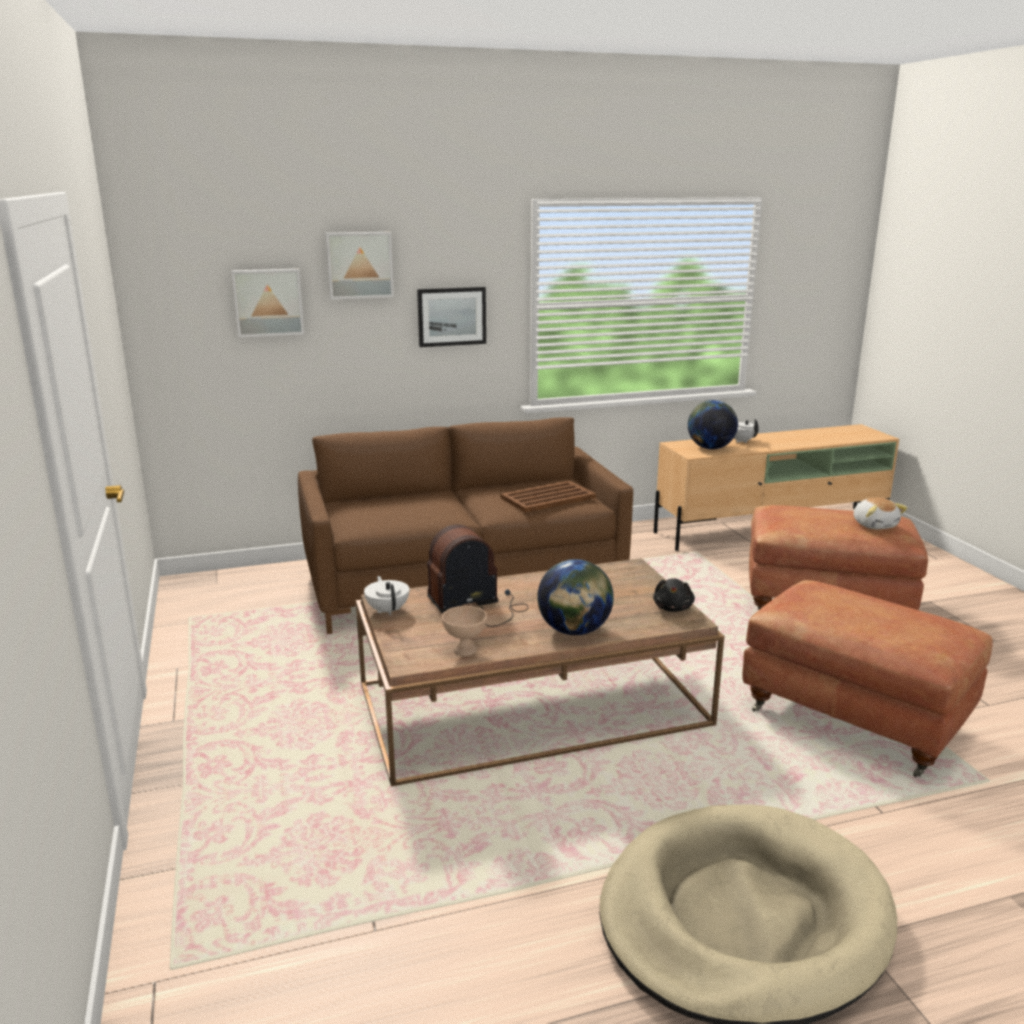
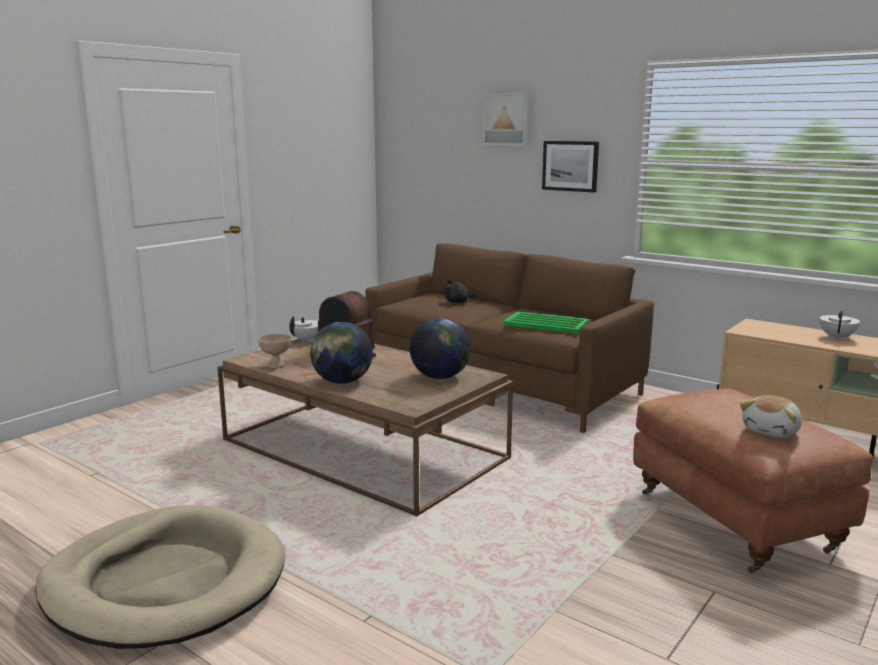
camera: 55 degrees right, 5 degrees down
picture [231,269,304,337] -> none
brown tray [501,481,596,512] -> green tray [503,312,589,334]
black plush toy [653,578,695,612] -> black plush toy moved to [444,280,477,303]
globe [688,400,738,449] -> globe moved to [410,318,471,379]
brown ottoman [742,580,993,778] -> none

